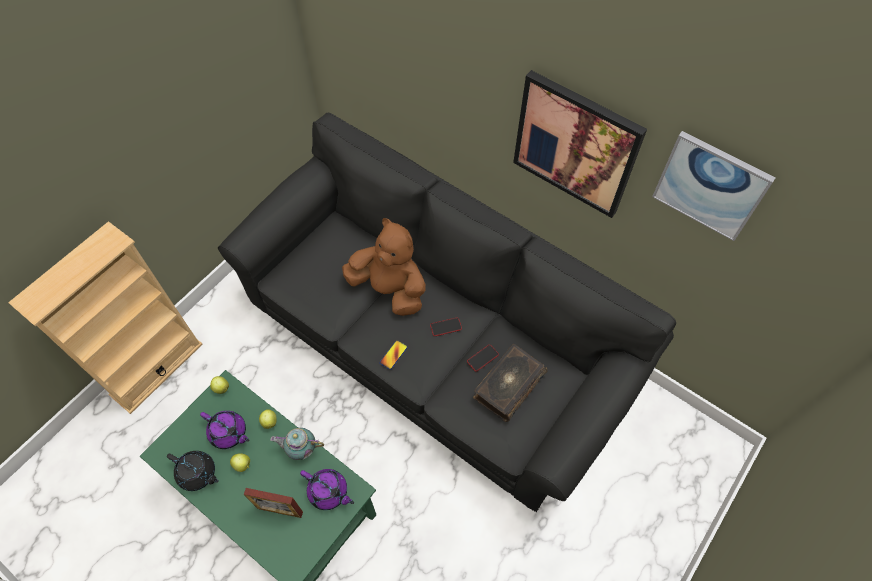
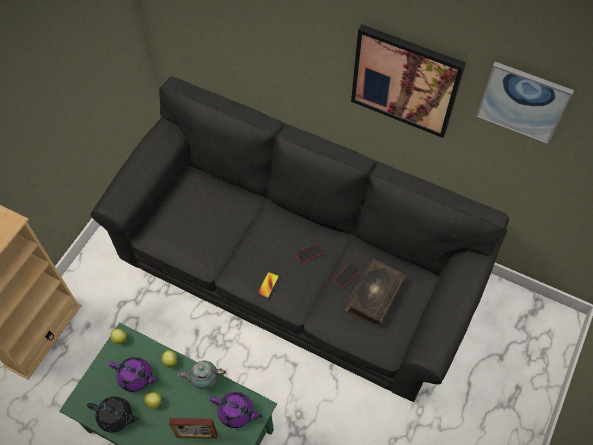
camera: 10 degrees left, 0 degrees up
brown plush toy [342,218,426,316] -> none

